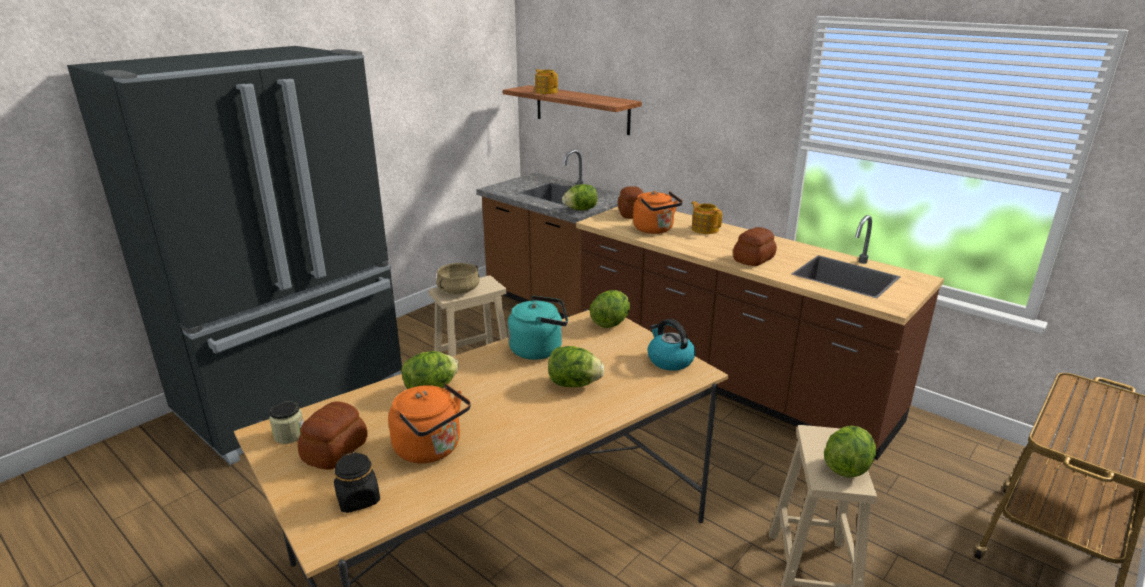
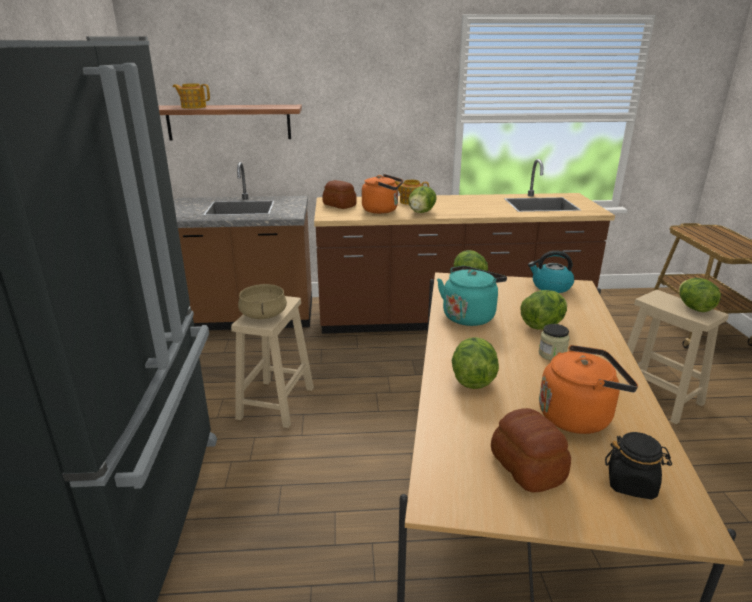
camera: 45 degrees left, 0 degrees up
jar [269,401,304,444] -> jar moved to [539,324,570,360]
lettuce [562,184,597,211] -> lettuce moved to [408,186,437,213]
bread [733,227,777,266] -> none

